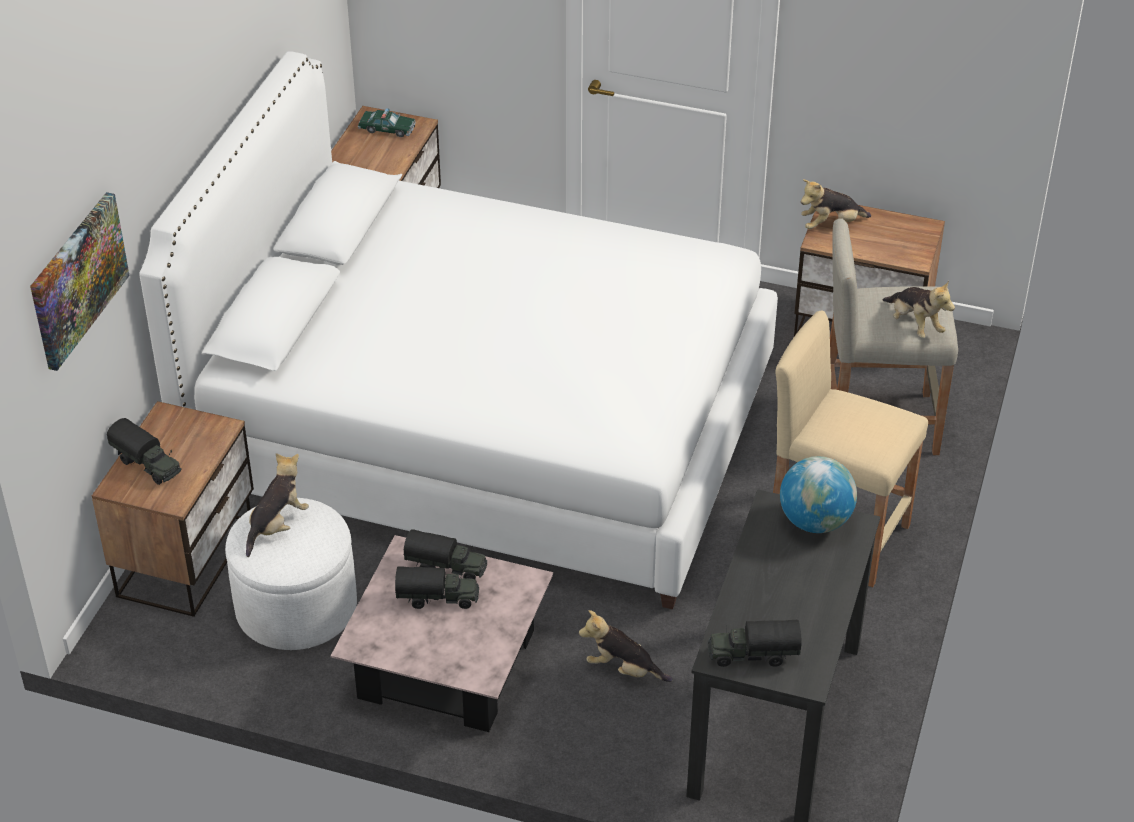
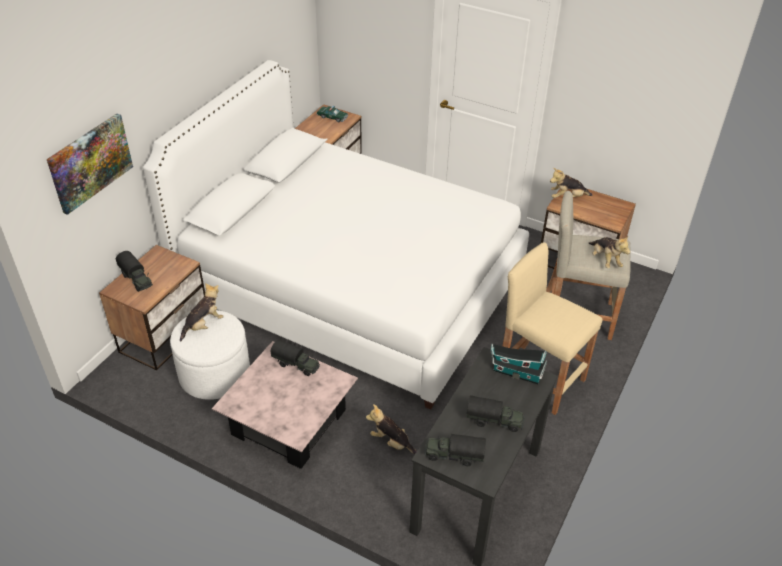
camera: 10 degrees right, 0 degrees up
toy truck [395,566,479,609] -> toy truck moved to [466,395,525,432]
globe [780,456,857,533] -> toy house [491,343,547,384]

